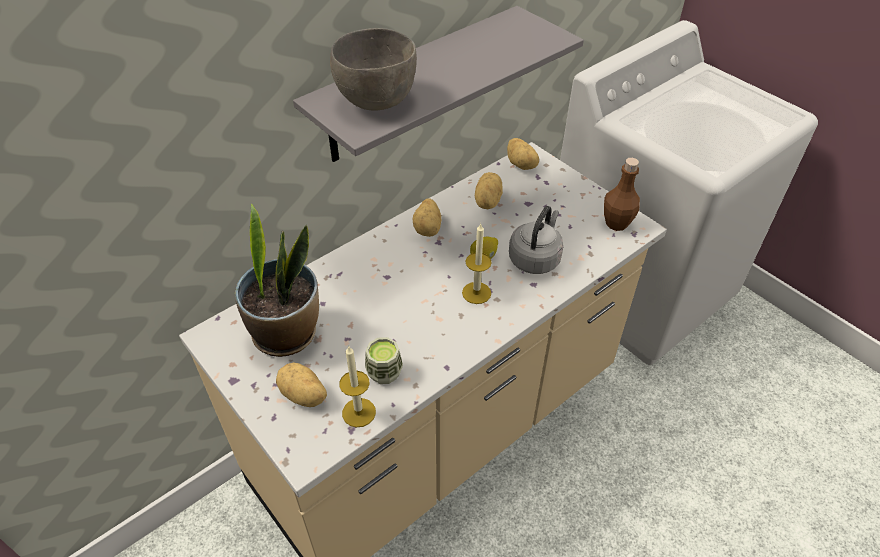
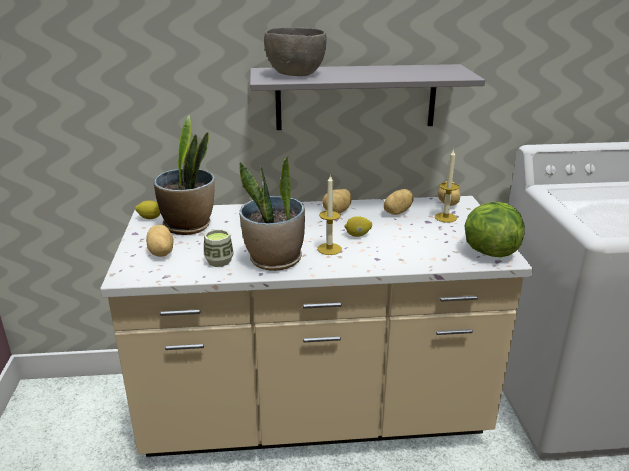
camera: 35 degrees right, 20 degrees down
candle [339,346,376,427] -> candle moved to [435,149,459,223]
grey kettle [509,206,564,274] -> none
brown bottle [604,158,640,231] -> lettuce [464,202,525,257]
none -> lemon [135,200,160,219]
none -> potted plant [239,156,305,271]

